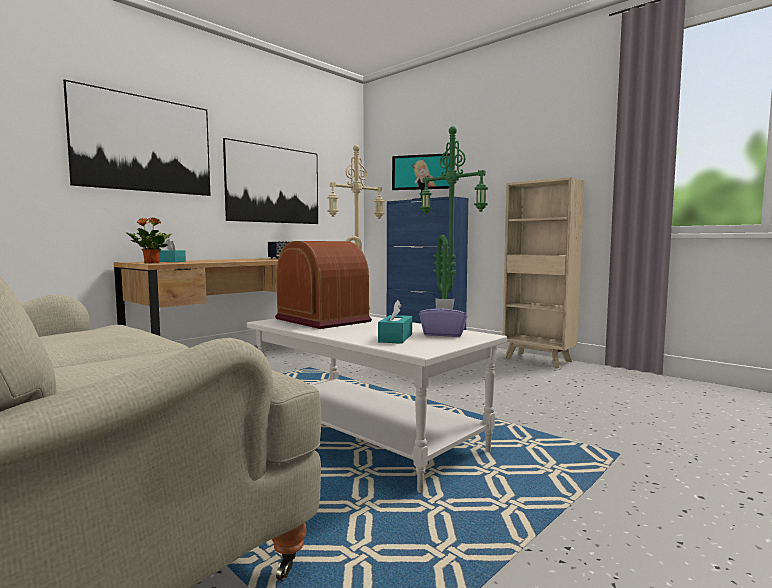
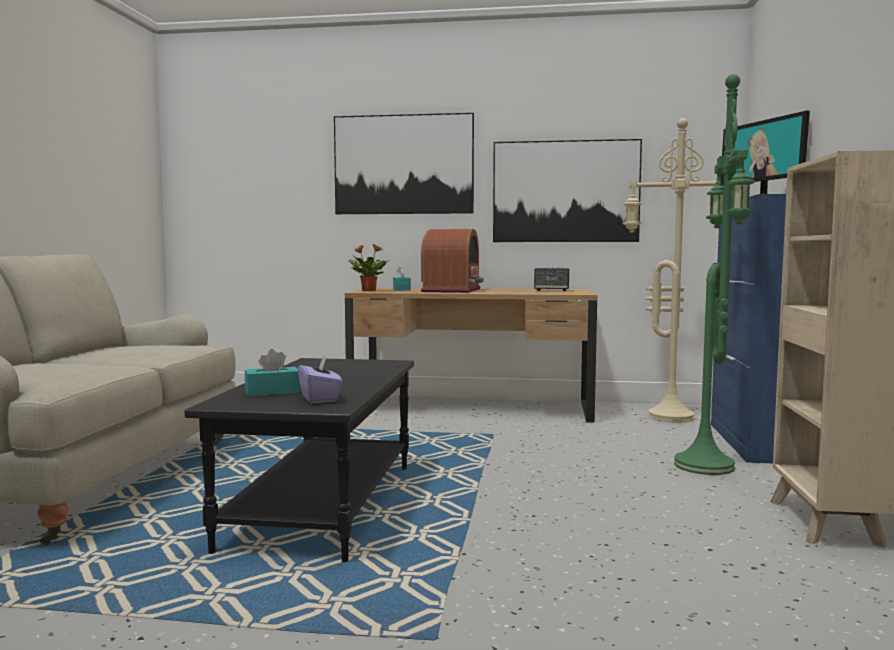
camera: 55 degrees right, 0 degrees up
white coffee table [247,316,507,493] -> black coffee table [185,358,414,562]
radio [275,241,372,329] -> radio moved to [421,229,484,293]

